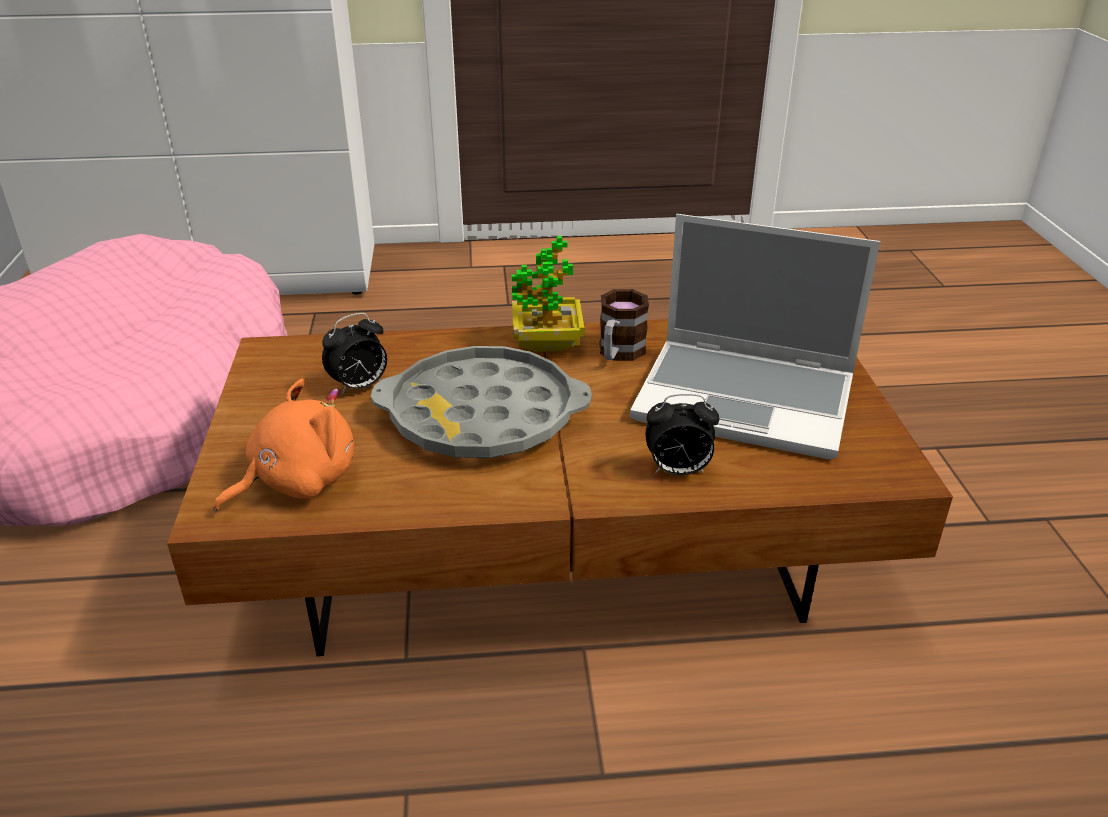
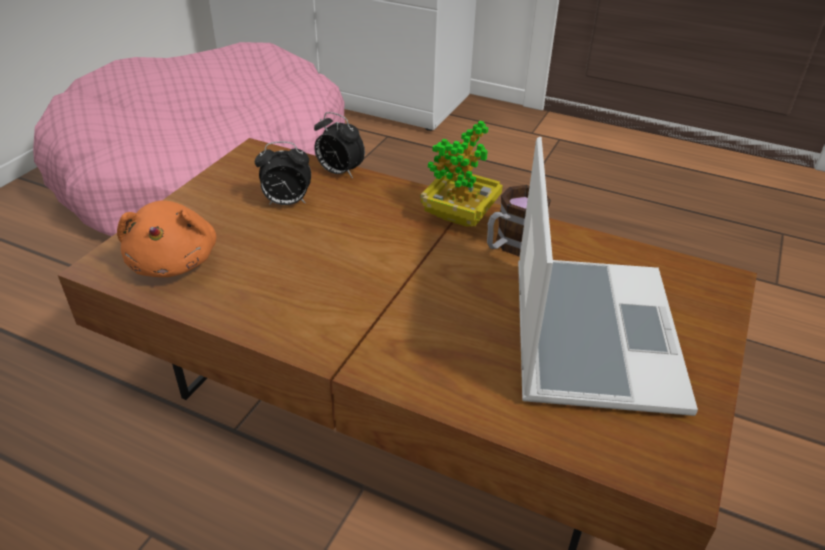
camera: 30 degrees right, 5 degrees up
orange plush toy [213,379,354,511] -> orange plush toy turned 90 degrees clockwise [117,200,217,277]
grey tray [371,346,592,458] -> none
laptop [630,214,880,459] -> laptop turned 135 degrees counterclockwise [518,137,698,416]
alarm clock [645,394,720,475] -> alarm clock moved to [314,112,365,178]

